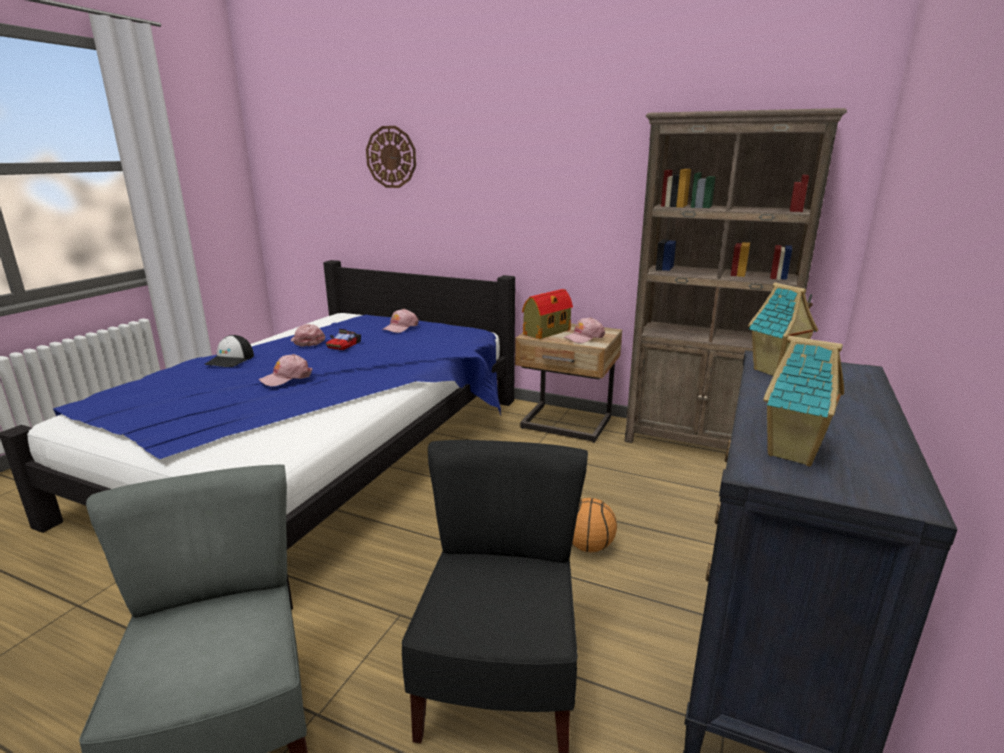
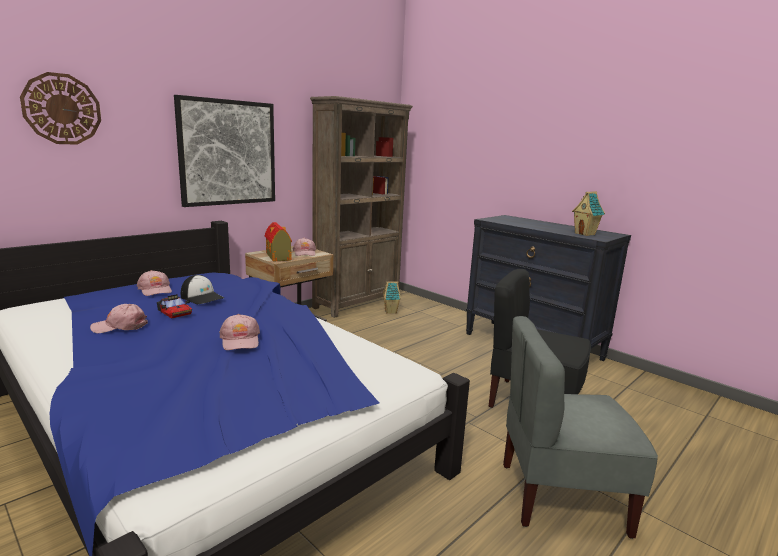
camera: 70 degrees left, 5 degrees down
cap [205,335,254,367] -> cap moved to [181,275,224,304]
basketball [572,498,617,552] -> none
toy house [748,282,818,376] -> toy house moved to [383,281,401,313]
none -> picture [174,95,275,207]

